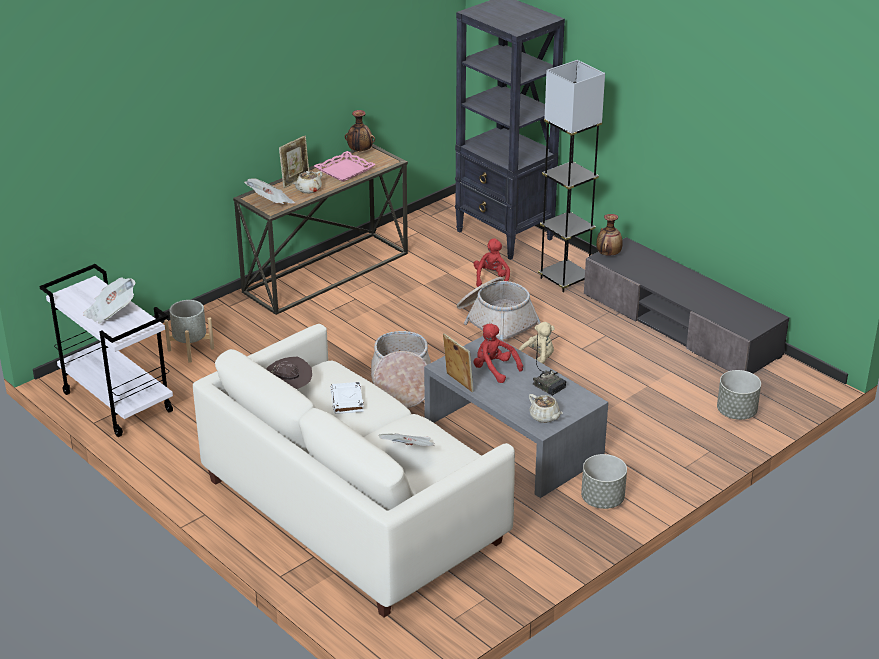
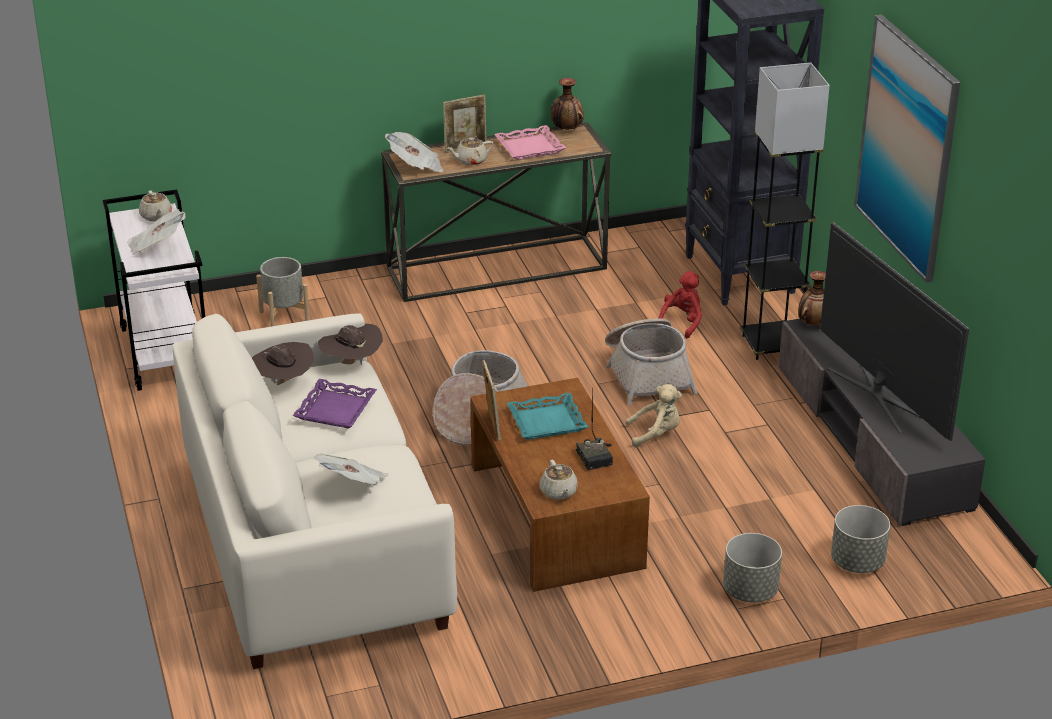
camera: 25 degrees right, 0 degrees up
white book [331,382,364,414] -> purple tray [293,379,377,428]
grey coffee table [424,336,608,498] -> brown coffee table [470,378,650,592]
red plush toy [474,324,523,383] -> turquoise tray [507,393,588,440]
grey planter [581,454,627,509] -> grey planter moved to [723,533,782,603]
none -> beige teapot [139,191,172,221]
none -> brown hat [318,323,383,365]
none -> television [820,222,969,441]
none -> picture [854,14,960,283]

